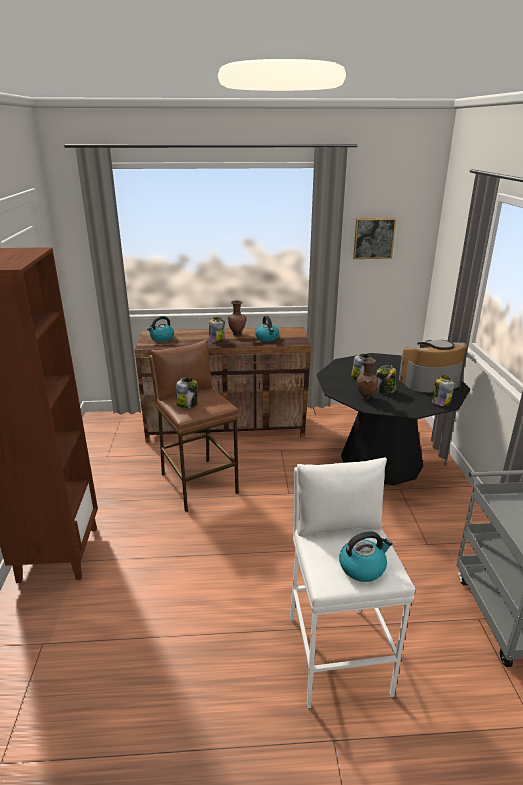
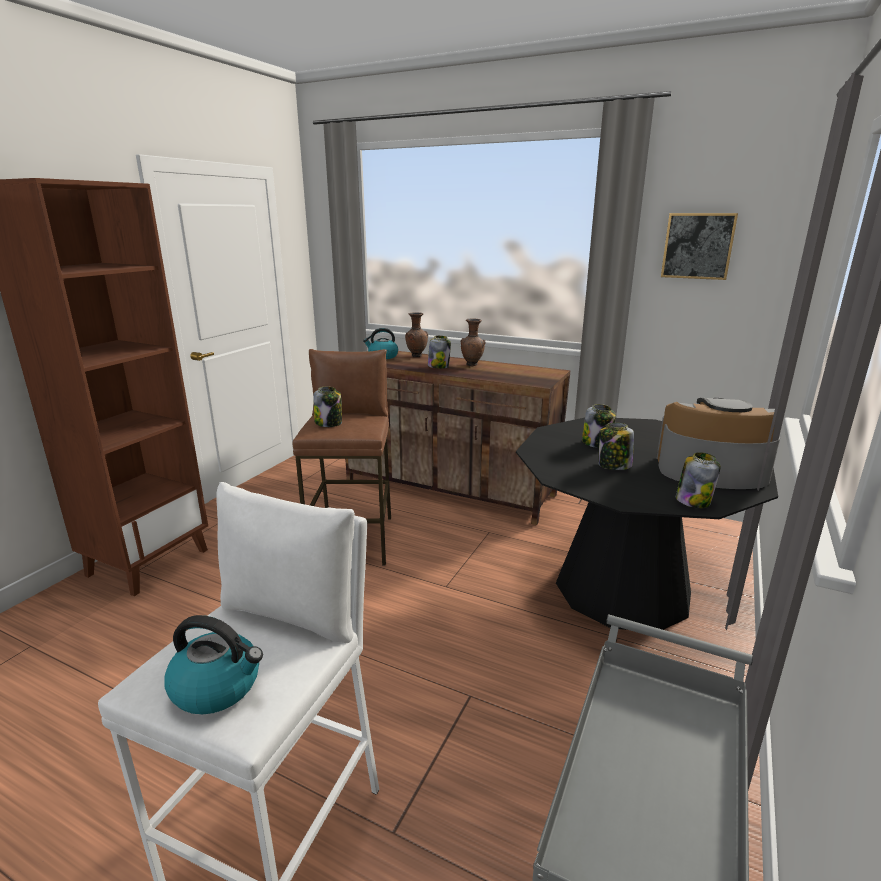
camera: 30 degrees right, 5 degrees down
kettle [255,316,279,342] -> none
brown vase [356,358,378,400] -> brown vase moved to [405,312,428,357]

